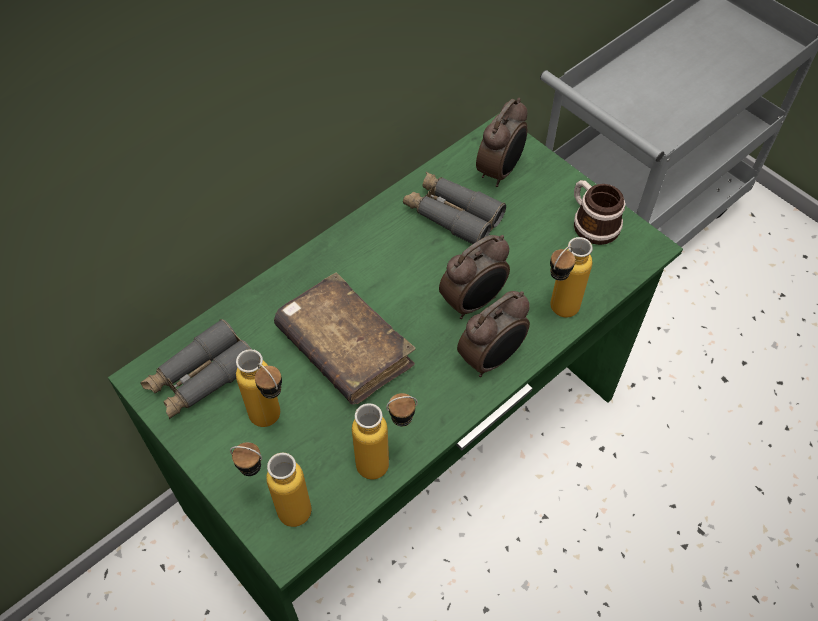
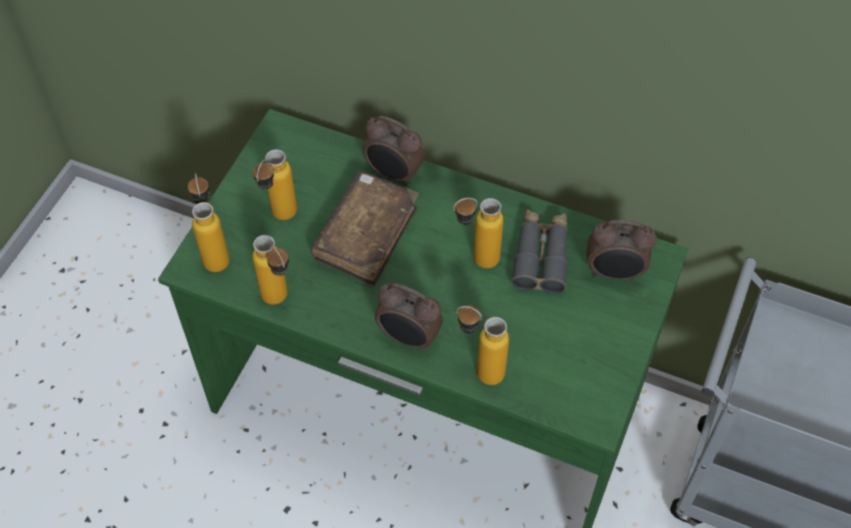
camera: 65 degrees right, 0 degrees up
grey binoculars [140,319,251,419] -> none
alarm clock [439,235,510,319] -> alarm clock moved to [362,116,424,186]
mug [574,180,625,245] -> none
none -> bottle [454,198,504,268]

